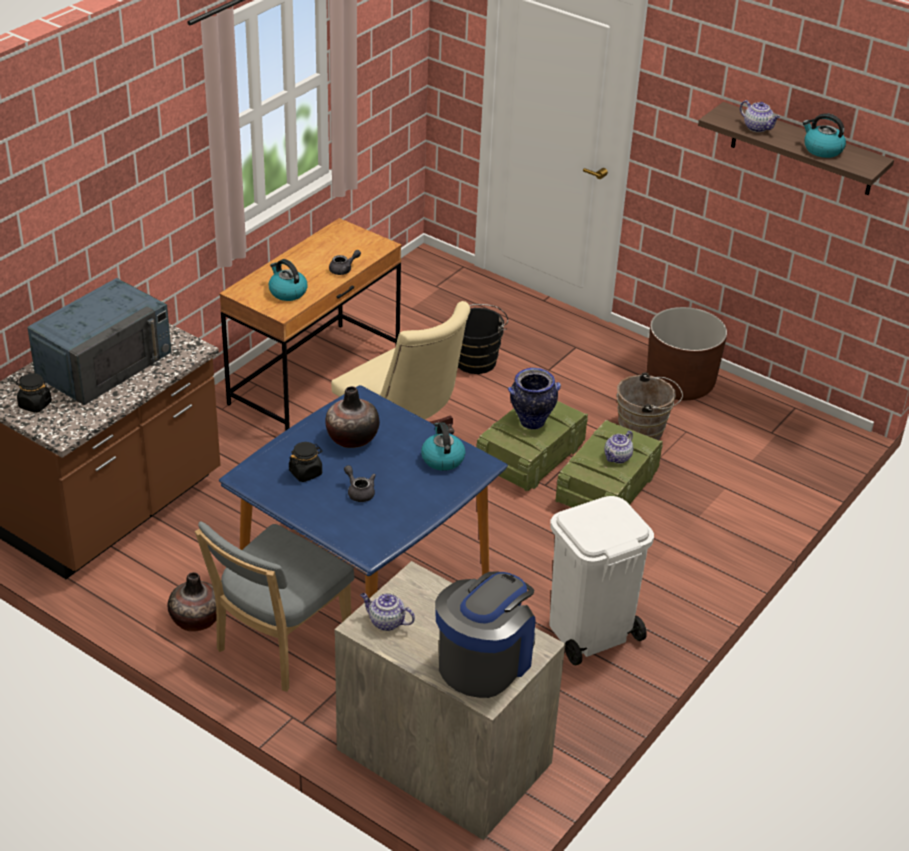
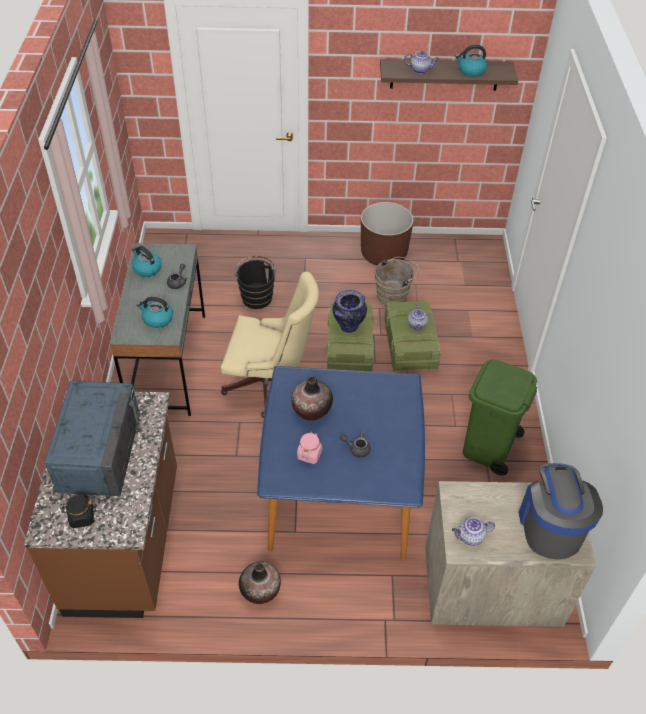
camera: 35 degrees left, 10 degrees up
grey chair [195,521,355,692] -> none
brown desk [219,218,401,431] -> grey desk [110,243,205,416]
black jar [289,442,322,482] -> pink jar [297,432,322,464]
kettle [421,422,466,471] -> kettle moved to [132,246,162,277]
white trash can [549,496,654,666] -> green trash can [463,359,537,476]

